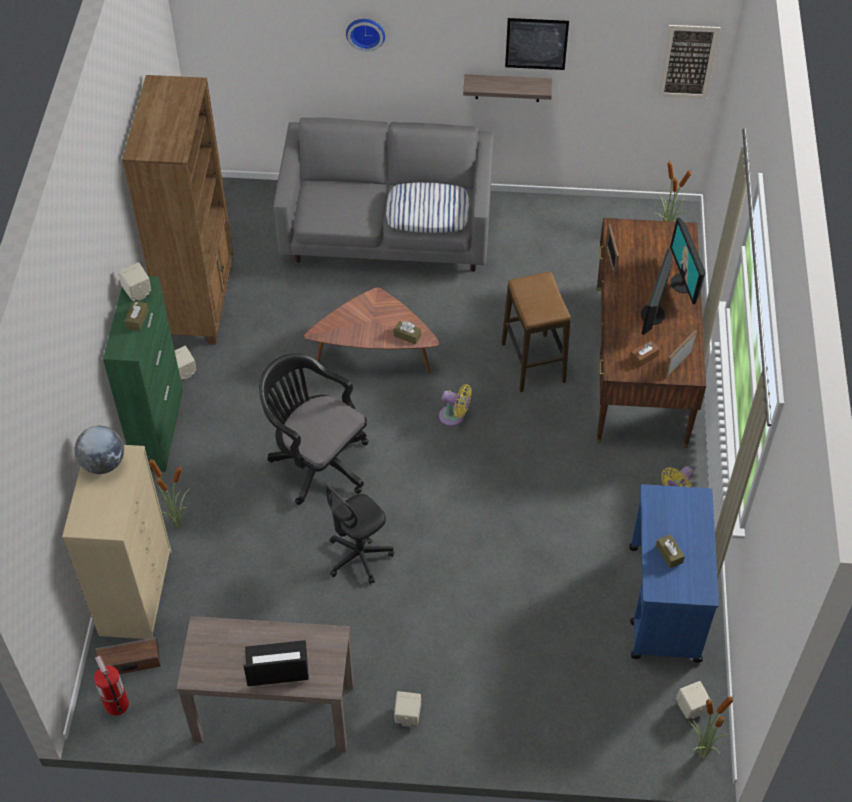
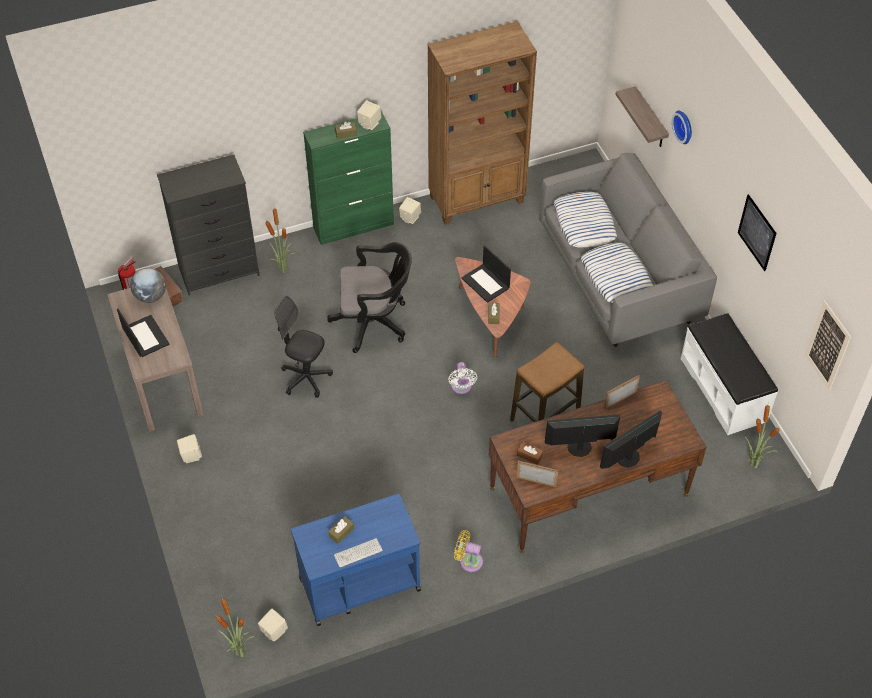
camera: 65 degrees right, 0 degrees up
beige dresser [62,445,172,639] -> black dresser [157,155,260,295]
globe [75,426,124,474] -> globe moved to [130,268,166,303]
black office chair [259,353,368,505] -> black office chair turned 75 degrees clockwise [327,242,412,353]
yellow fan [439,384,472,426] -> white fan [448,362,477,394]
shelf [463,74,552,102] -> shelf moved to [616,86,669,147]
none -> keyboard [334,538,383,567]
none -> laptop [461,246,511,303]
none -> pillow [554,192,617,248]
none -> white bench [681,313,778,435]

